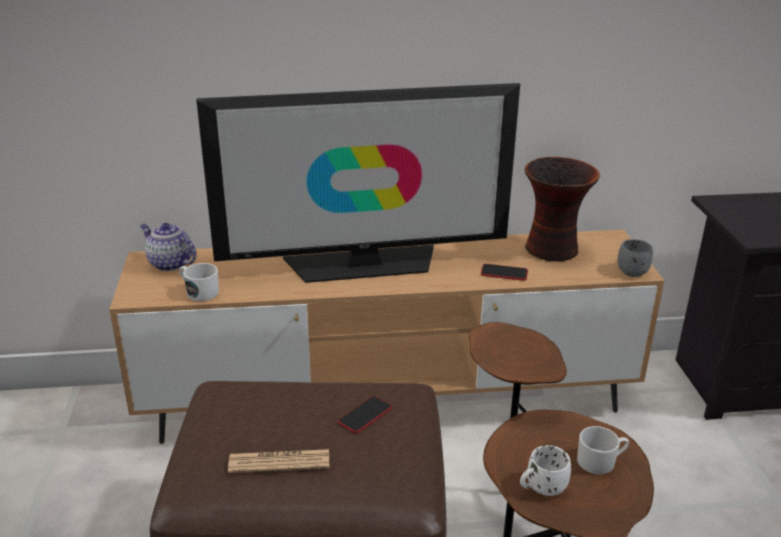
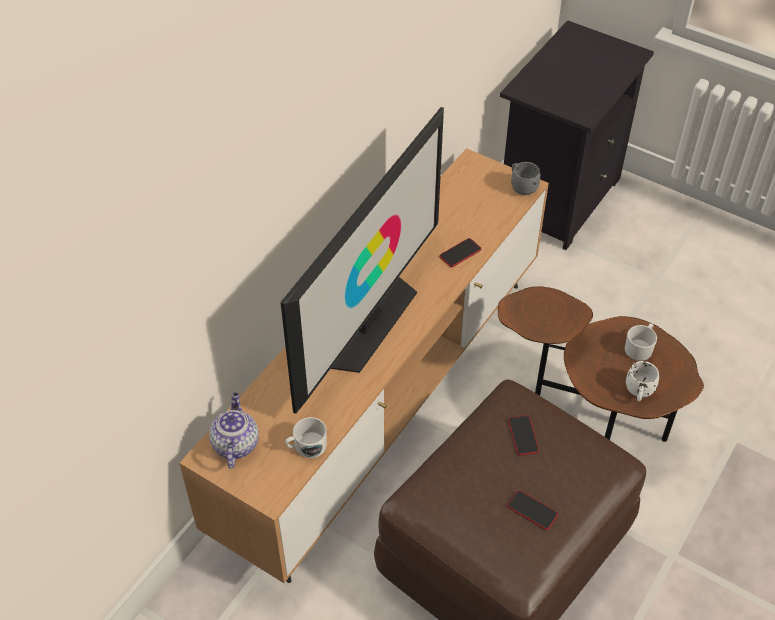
camera: 50 degrees left, 20 degrees up
teapot [140,223,196,272] -> teapot turned 105 degrees clockwise [209,392,259,469]
newspaper [228,449,329,473] -> phone [507,490,558,530]
vase [525,157,600,262] -> none

